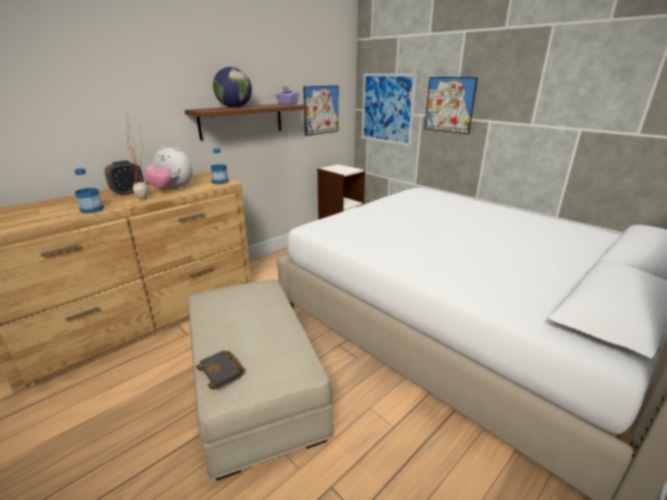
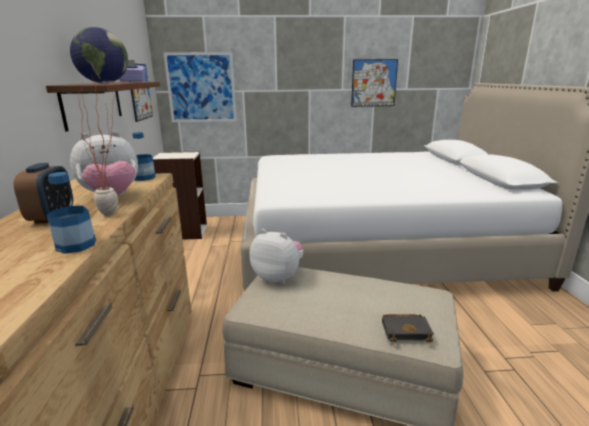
camera: 50 degrees left, 5 degrees down
picture [424,77,478,134] -> picture moved to [351,59,398,107]
none -> plush toy [250,229,304,285]

